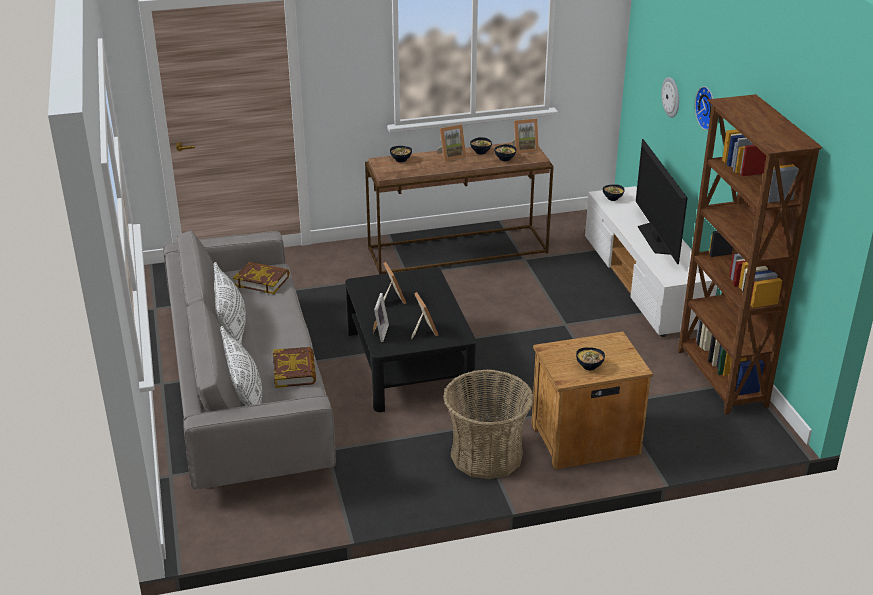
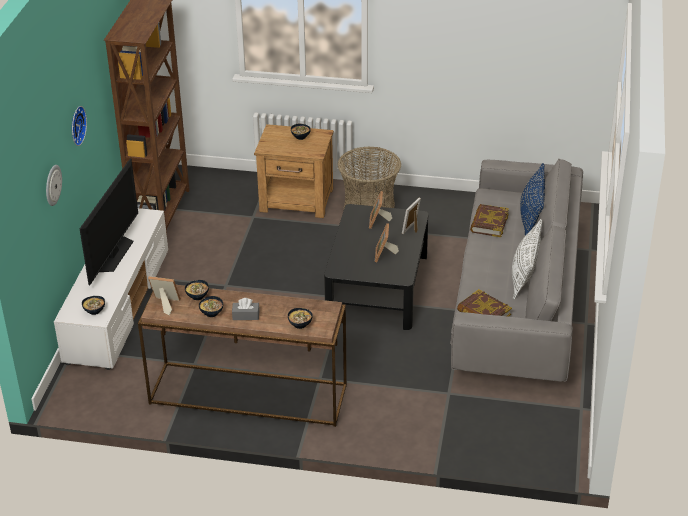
camera: 155 degrees left, 5 degrees up
white pillow [220,326,262,406] -> blue pillow [520,163,545,237]
picture frame [437,124,466,162] -> grey tissue box [232,298,260,320]

